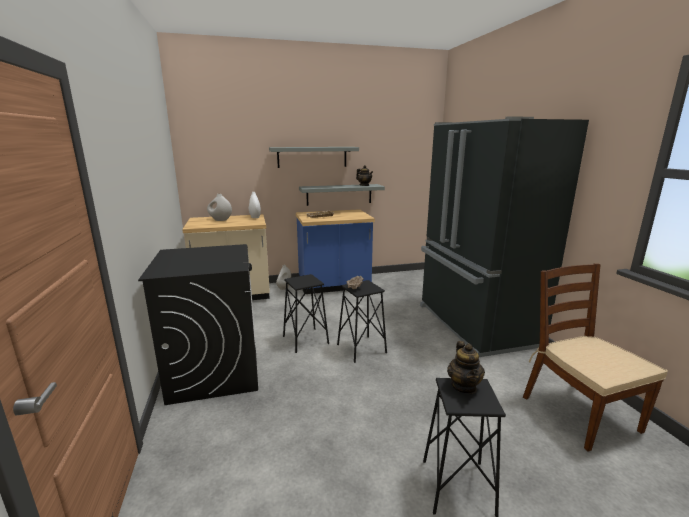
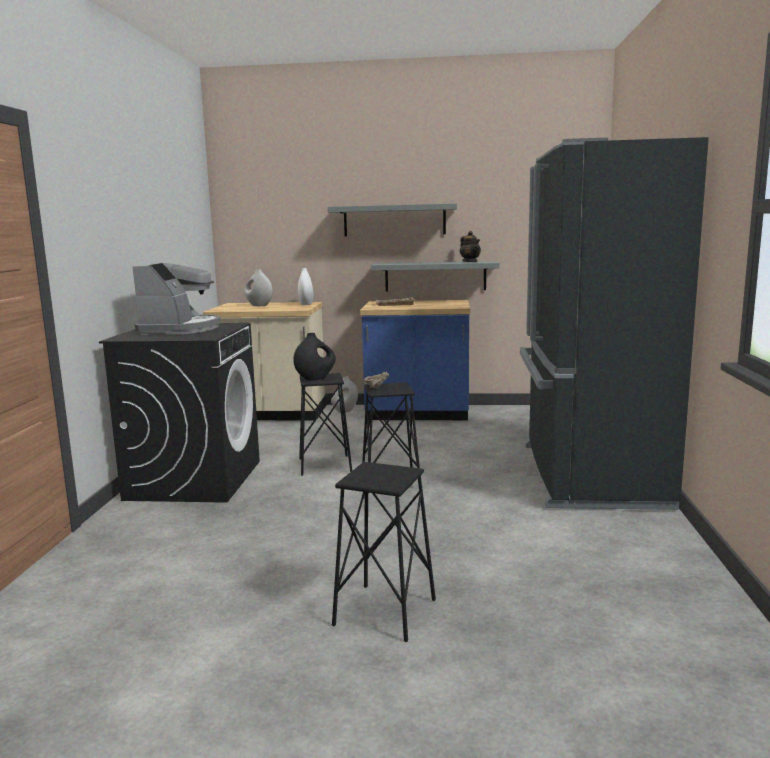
camera: 20 degrees right, 5 degrees down
teapot [447,341,485,394] -> none
brown chair [523,263,668,452] -> none
none -> coffee machine [132,262,220,335]
none -> black vase [293,333,336,380]

